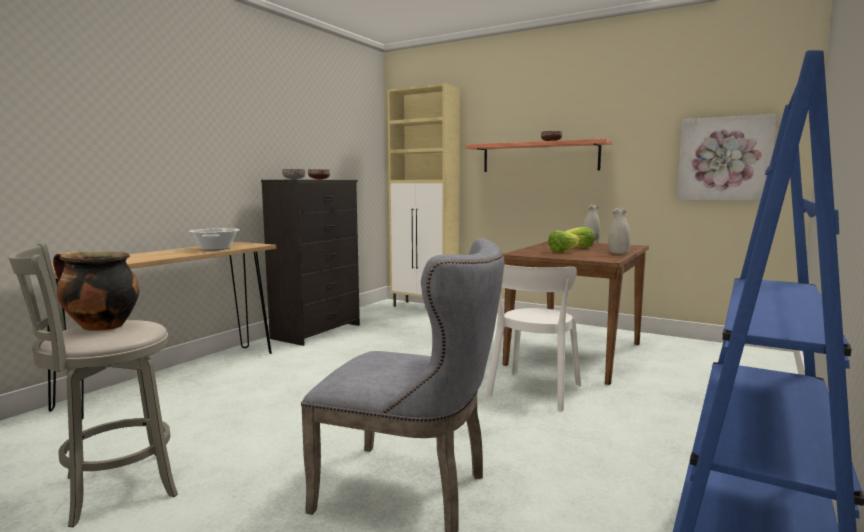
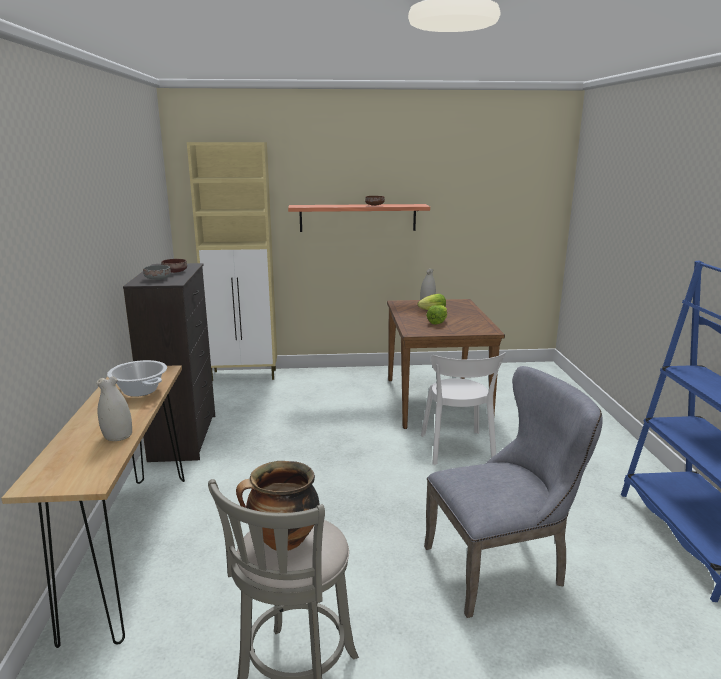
camera: 35 degrees left, 10 degrees up
white vase [608,208,631,254] -> white vase moved to [96,376,132,441]
picture [677,114,777,201] -> none

